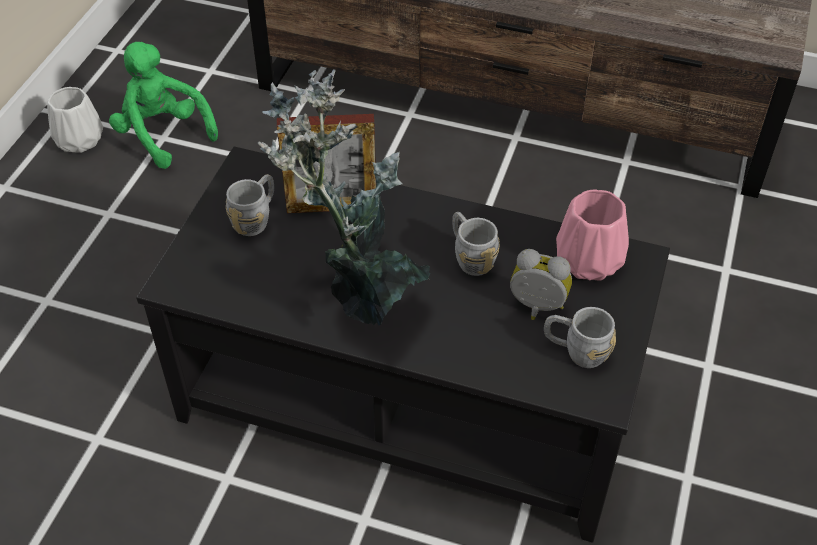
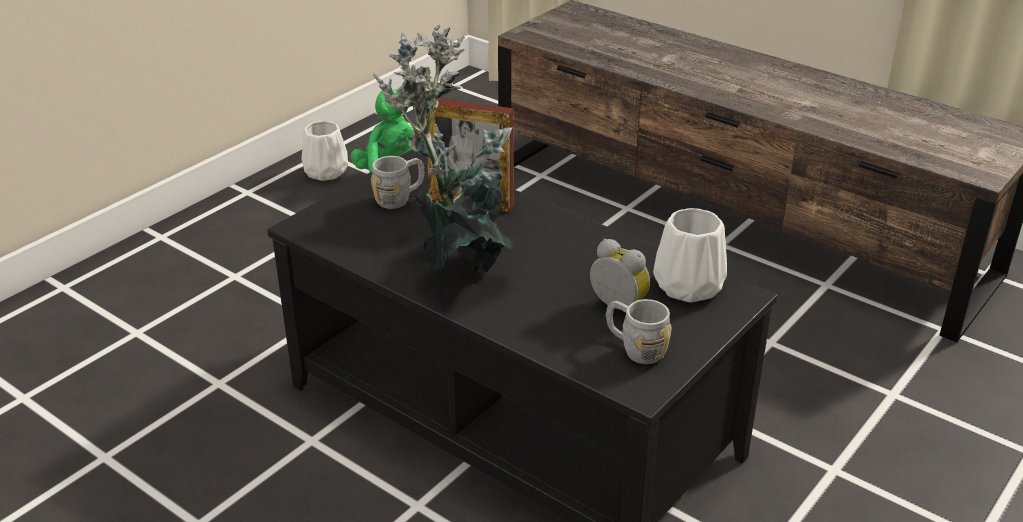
camera: 20 degrees right, 15 degrees down
grey mug [452,212,500,276] -> none
pink vase [556,190,629,281] -> white vase [653,208,727,303]

